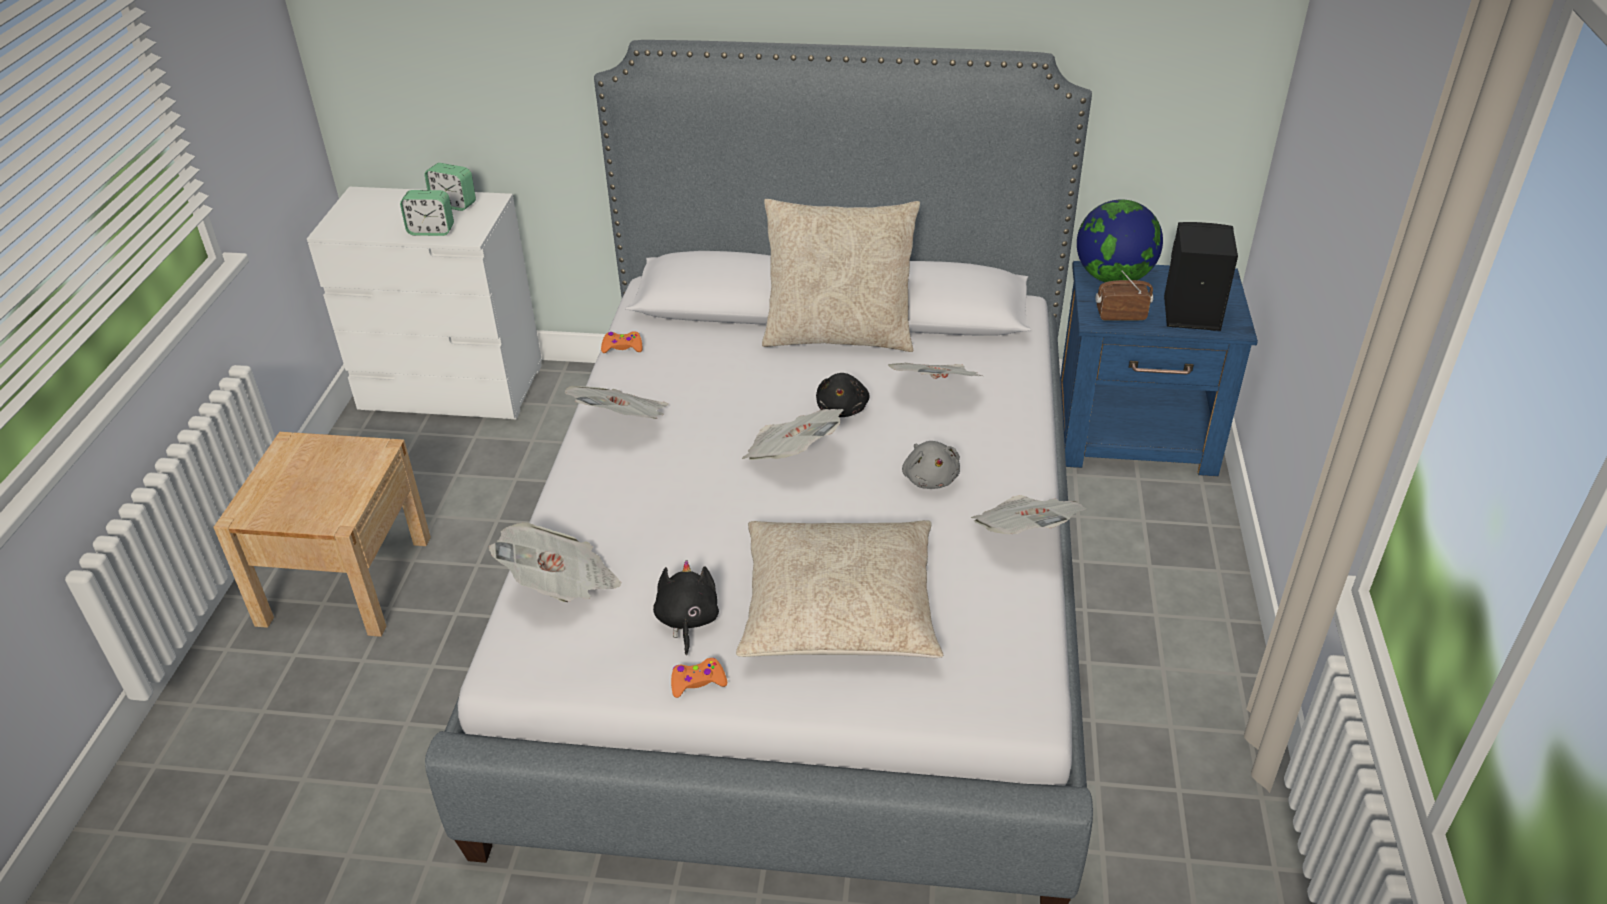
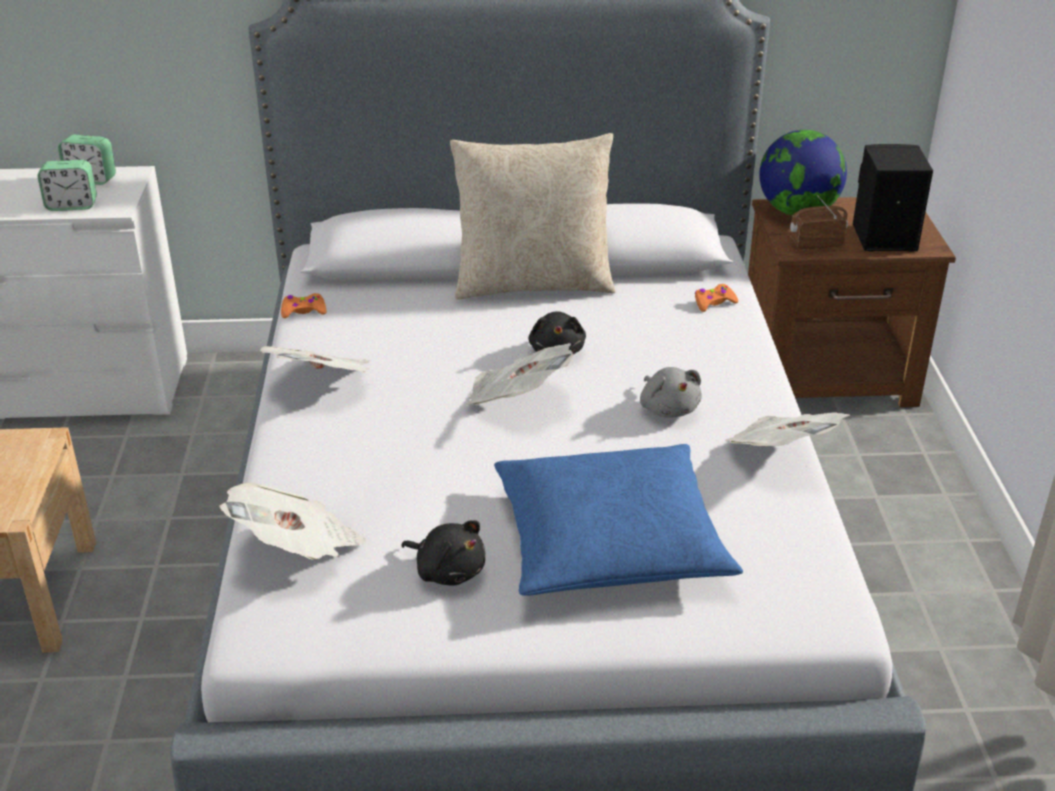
camera: 10 degrees left, 5 degrees down
black plush toy [653,560,719,656] -> black plush toy turned 135 degrees clockwise [401,520,485,585]
orange game controller [671,658,727,698] -> orange game controller moved to [695,284,738,312]
beige pillow [736,520,943,658] -> blue pillow [494,444,743,596]
newspaper [888,363,982,379] -> none
blue nightstand [1060,261,1258,476] -> brown nightstand [748,197,956,407]

